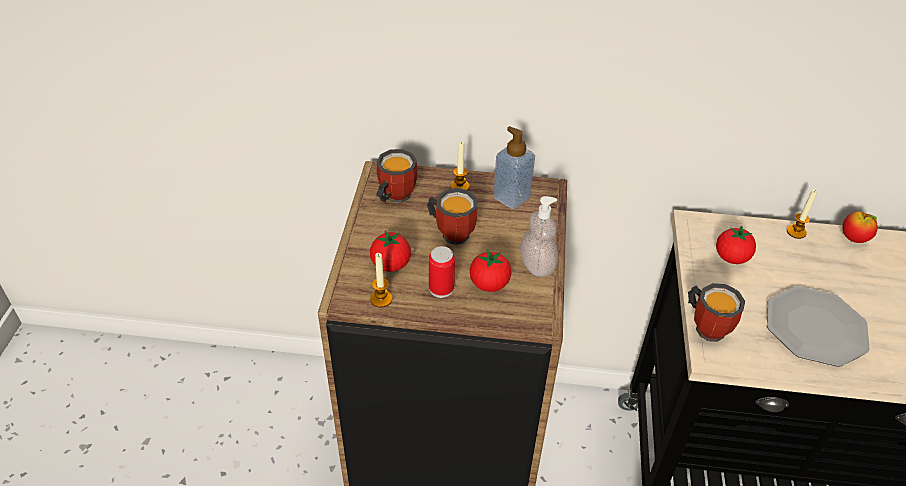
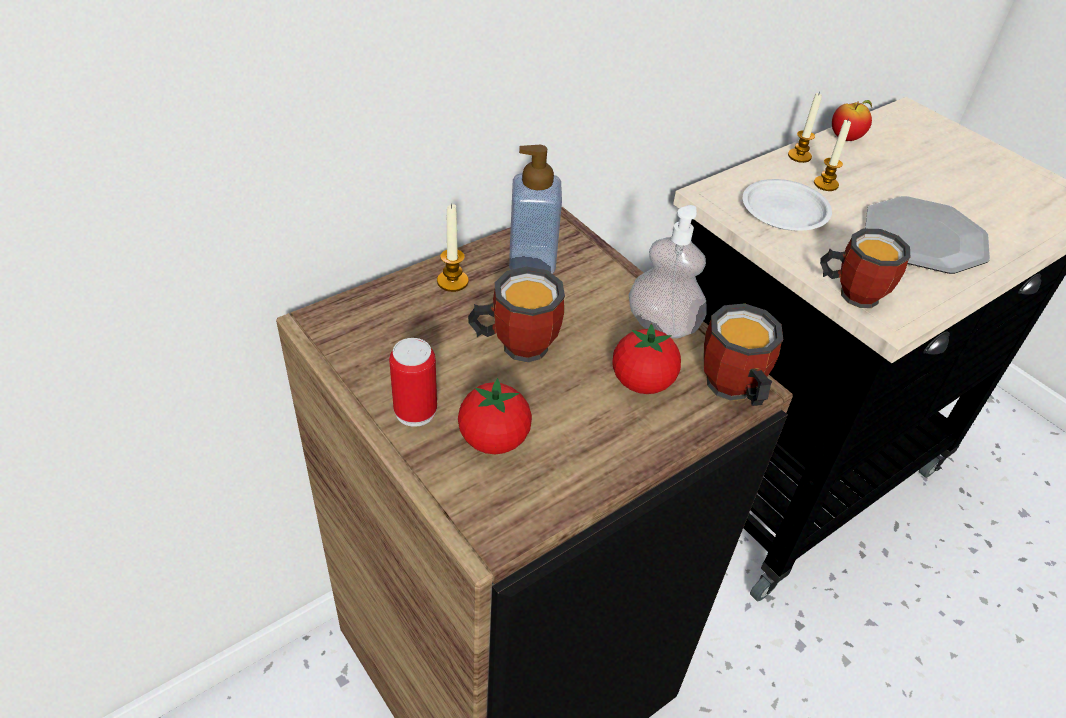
camera: 45 degrees left, 0 degrees up
candle [370,253,392,307] -> candle moved to [814,119,851,191]
mug [376,149,418,203] -> mug moved to [704,303,783,406]
can [429,246,455,298] -> can moved to [389,338,437,427]
tomato [716,225,756,264] -> white plate [743,179,832,231]

